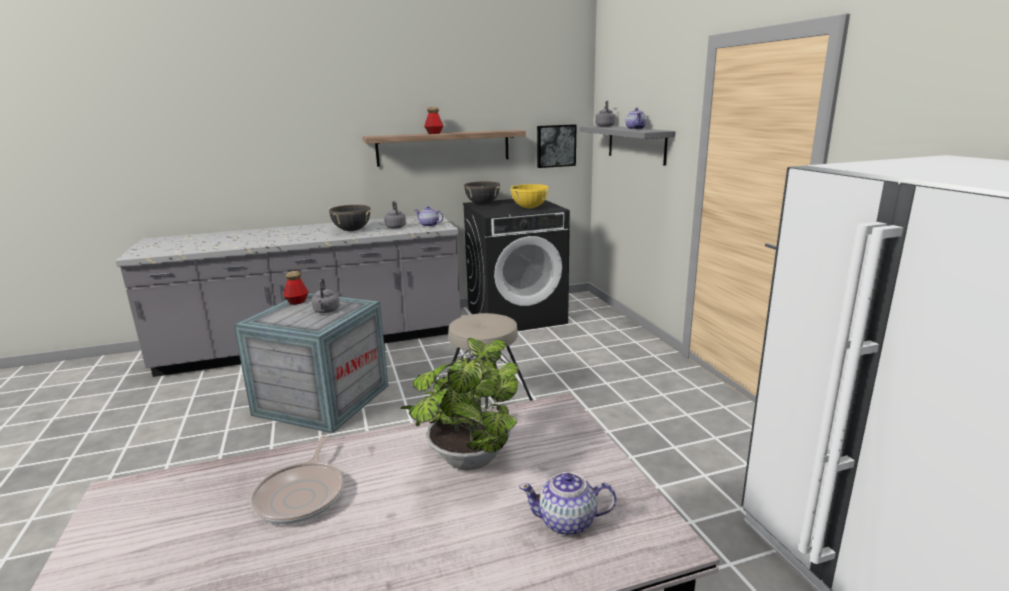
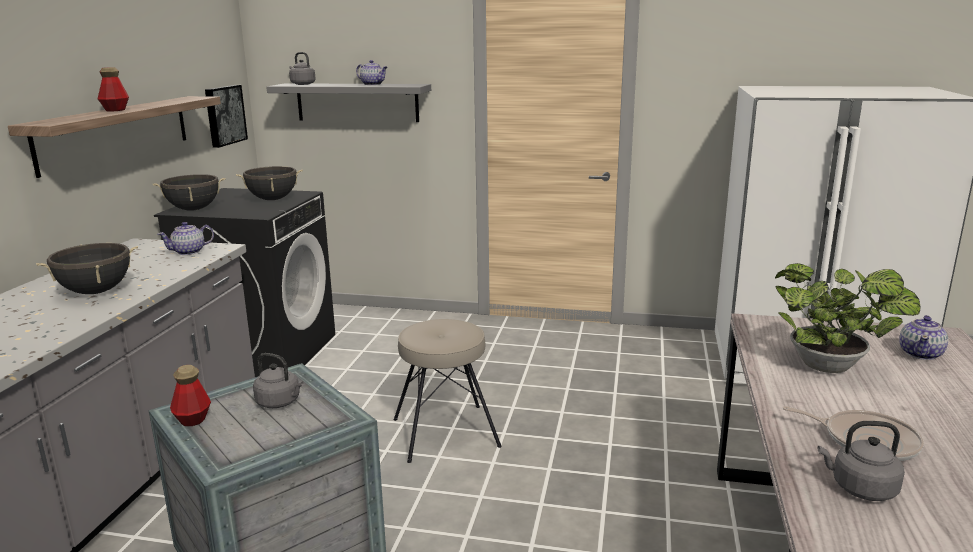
camera: 60 degrees left, 0 degrees up
grey kettle [384,201,406,229] -> grey kettle moved to [818,421,905,501]
yellow cooking pot [511,184,549,209] -> black cooking pot [236,166,303,200]

